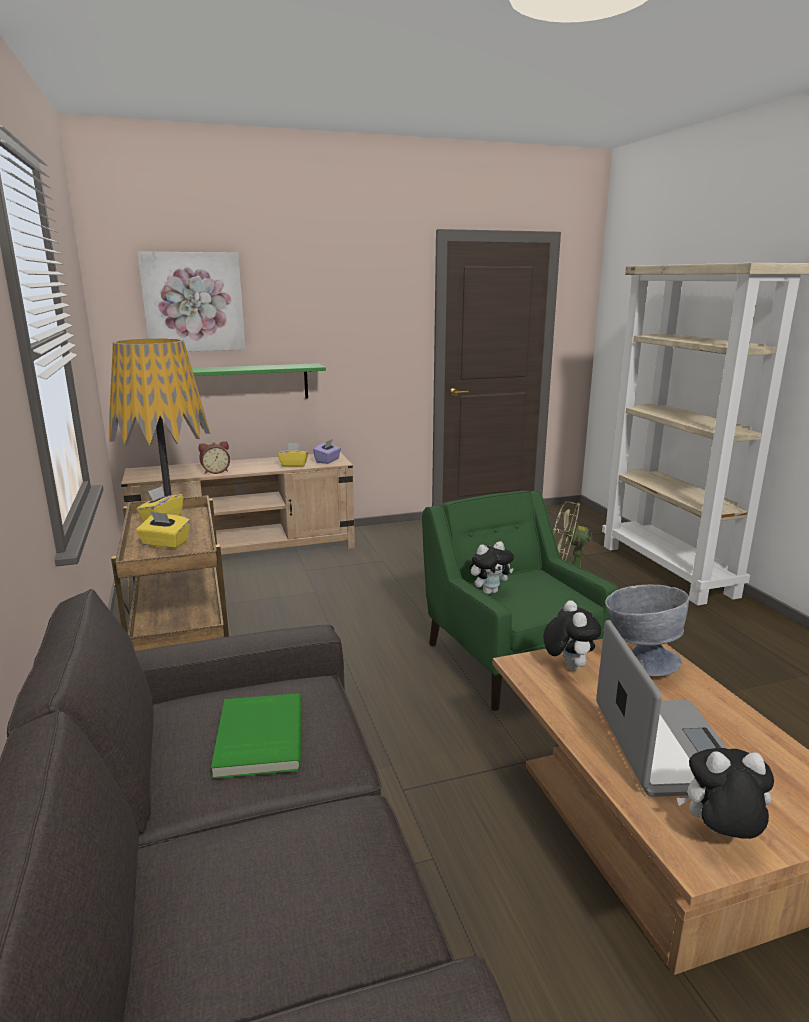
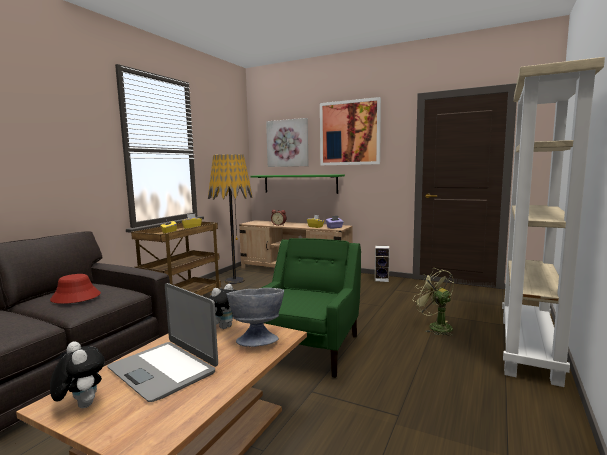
camera: 45 degrees right, 10 degrees down
green book [211,693,302,779] -> red hat [50,274,101,304]
plush toy [470,541,514,594] -> none
laptop [596,620,727,797] -> laptop turned 90 degrees clockwise [107,283,218,402]
none -> picture [320,97,381,165]
none -> speaker [375,246,390,282]

